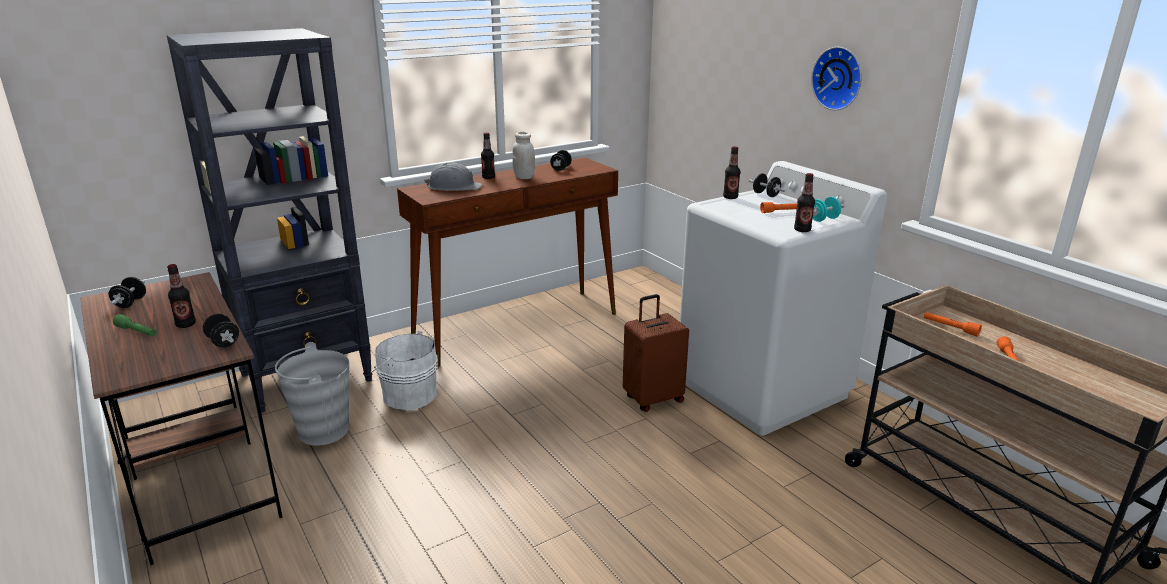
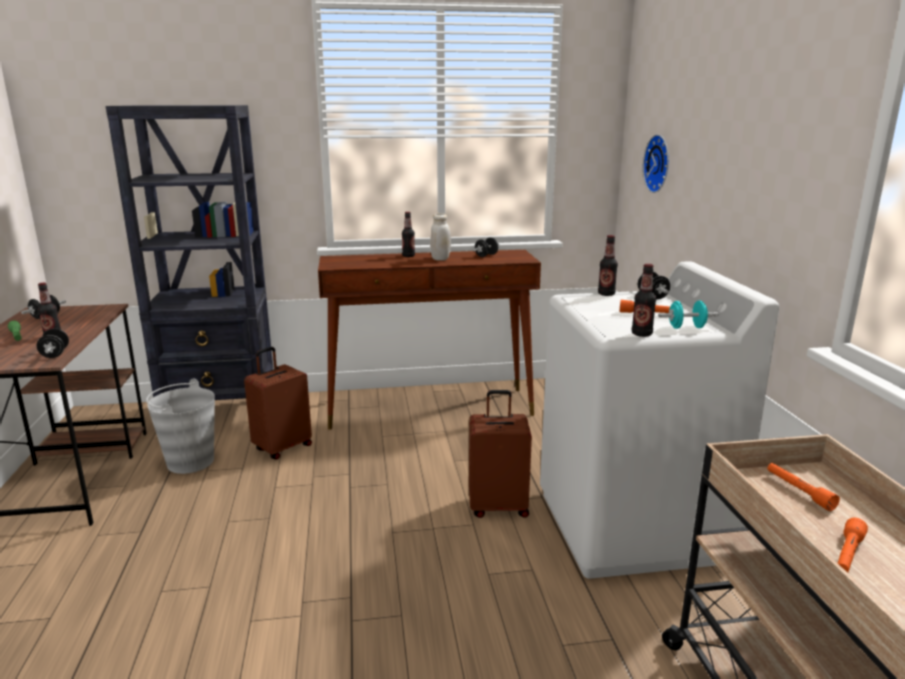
camera: 25 degrees right, 5 degrees down
white bucket [370,331,438,410] -> brown suitcase [244,347,312,460]
grey hard hat [425,162,482,191] -> none
wall clock [811,47,862,110] -> wall clock moved to [643,134,669,193]

